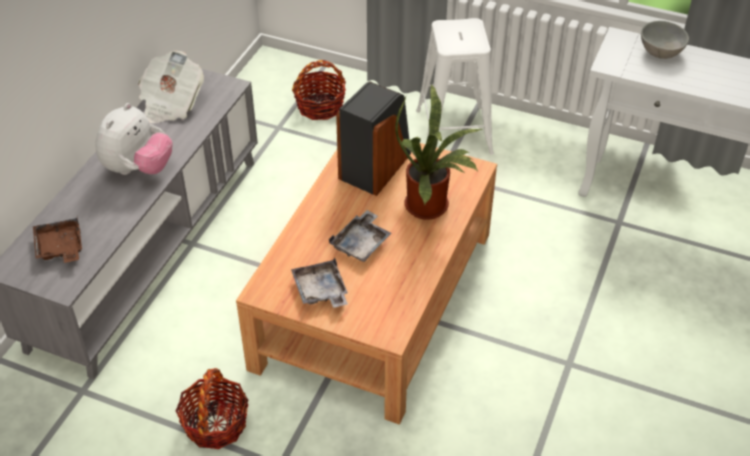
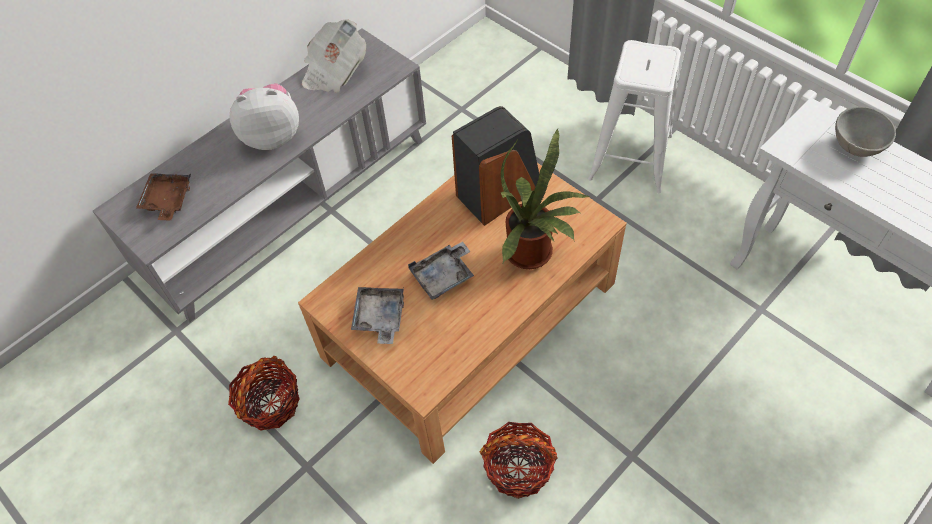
camera: 25 degrees right, 10 degrees up
plush toy [95,103,173,175] -> plush toy turned 150 degrees counterclockwise [230,83,299,150]
basket [292,60,346,120] -> basket moved to [480,422,558,499]

